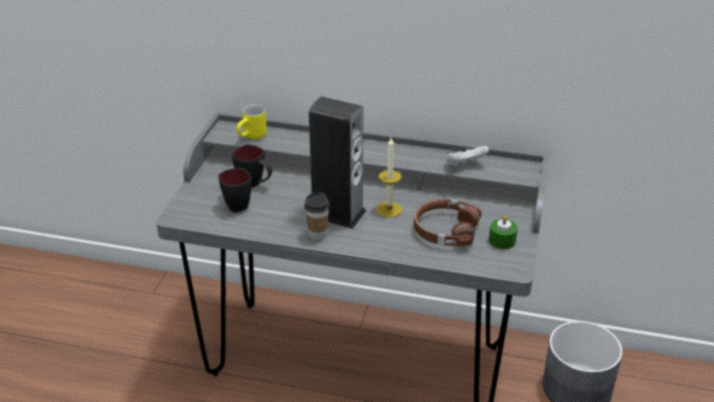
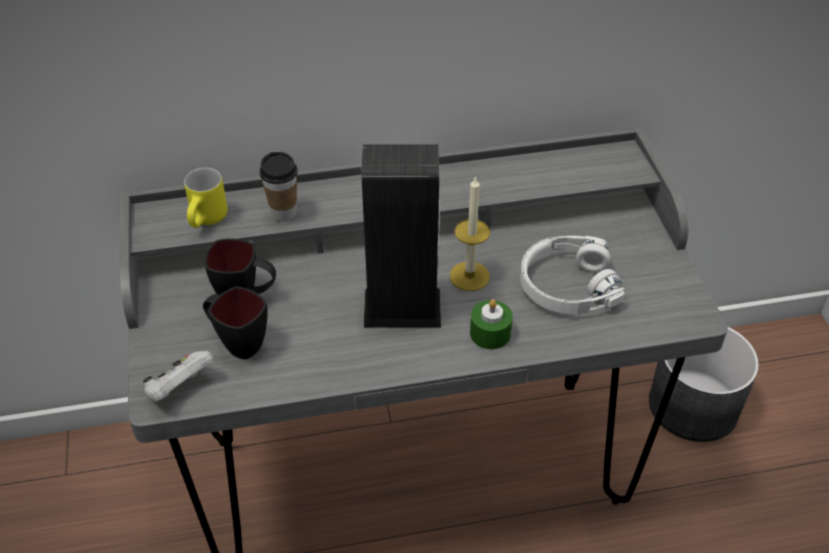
camera: 25 degrees left, 10 degrees up
cup [304,192,330,241] -> cup moved to [260,152,298,222]
brown headphones [414,199,482,246] -> white headphones [520,236,625,314]
white game controller [446,146,489,167] -> white game controller moved to [143,351,214,402]
green candle [489,215,517,249] -> green candle moved to [470,299,513,349]

